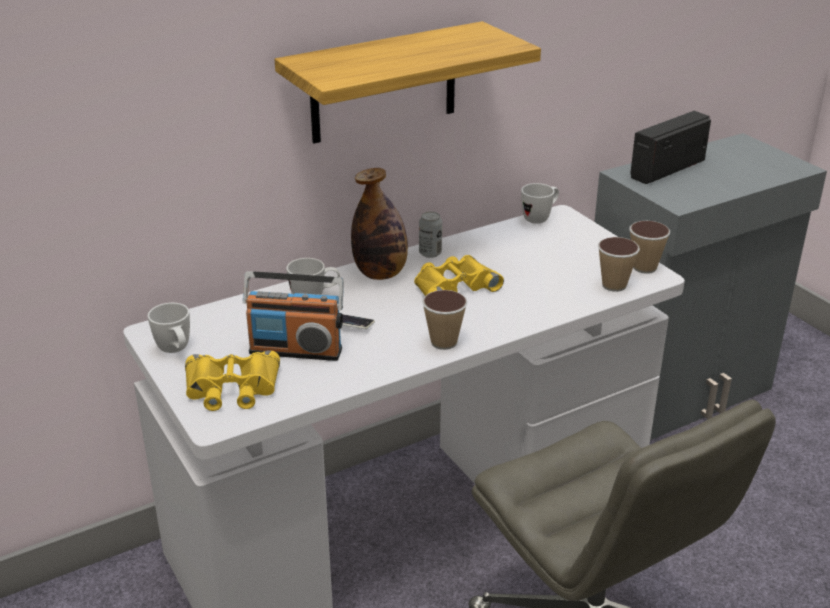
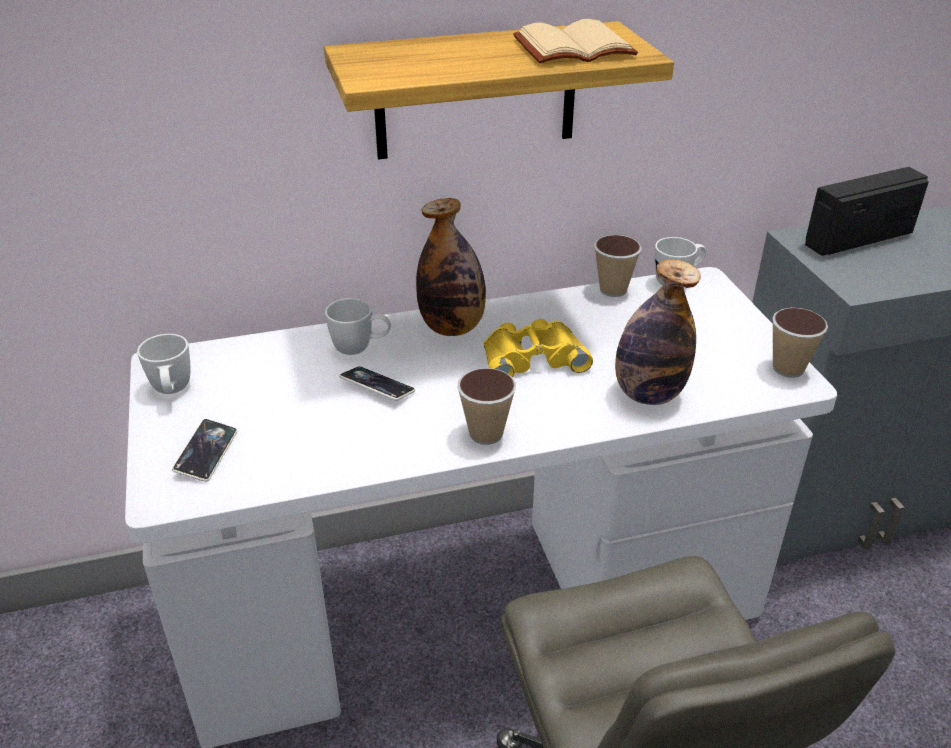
camera: 15 degrees right, 5 degrees up
yellow binoculars [185,350,280,411] -> phone [172,419,237,482]
radio [243,271,344,361] -> none
can [419,212,442,258] -> none
cup [598,237,640,292] -> cup moved to [594,235,642,297]
none -> beige book [513,19,638,63]
none -> bottle [615,259,701,405]

